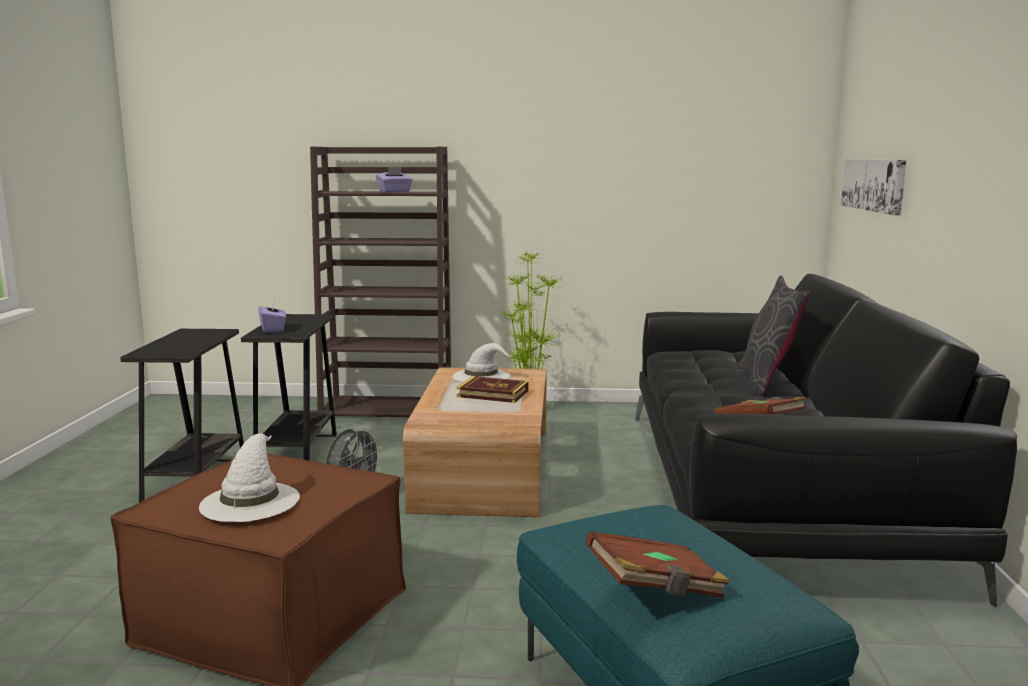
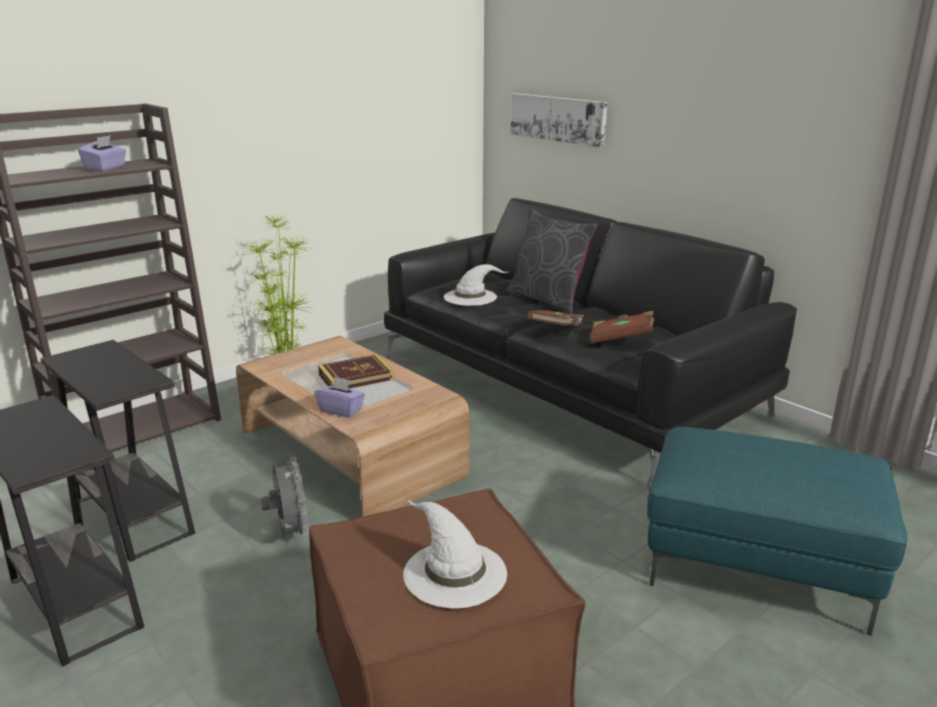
camera: 45 degrees left, 10 degrees up
purple tissue box [258,298,286,332] -> purple tissue box moved to [314,376,365,418]
white hat [452,343,512,382] -> white hat moved to [444,264,510,306]
brown book [586,531,731,598] -> brown book moved to [528,310,584,326]

